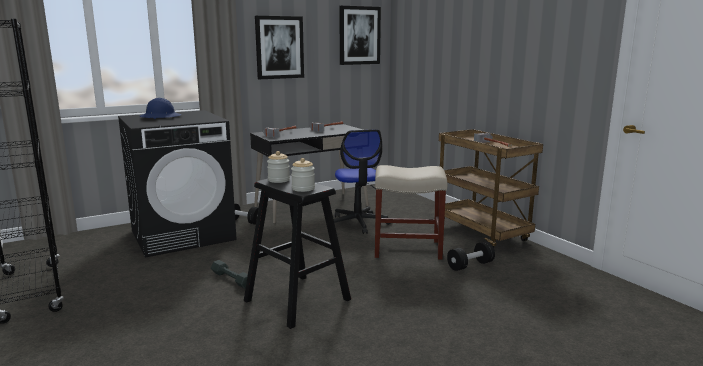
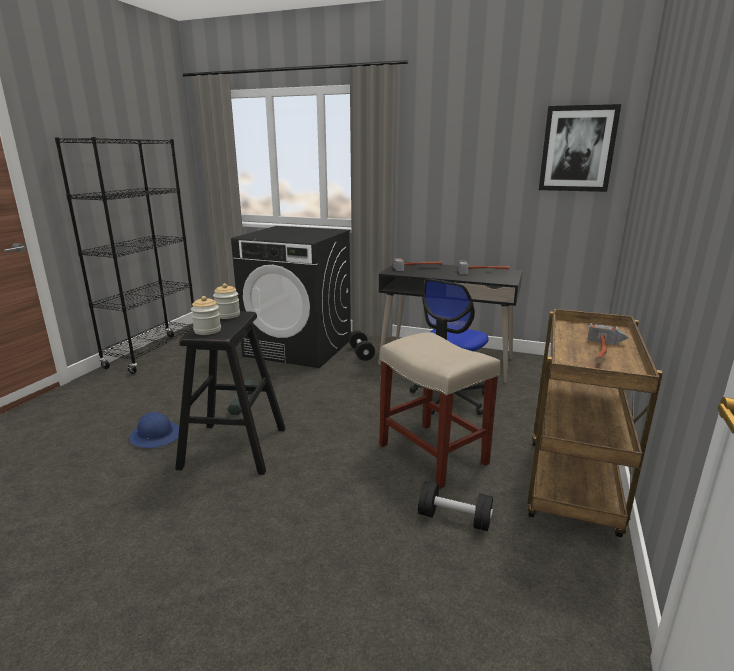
camera: 50 degrees right, 5 degrees up
blue hard hat [140,98,181,119] -> blue hard hat moved to [129,412,179,448]
picture [255,16,304,79] -> none

